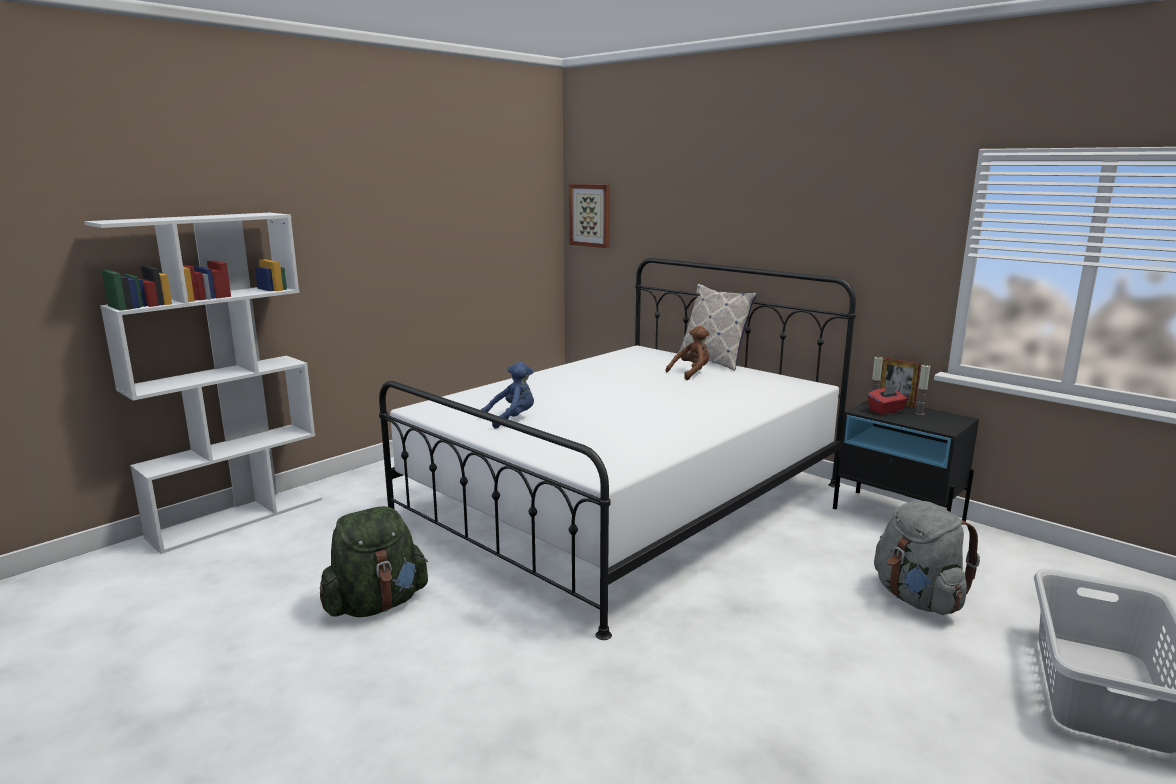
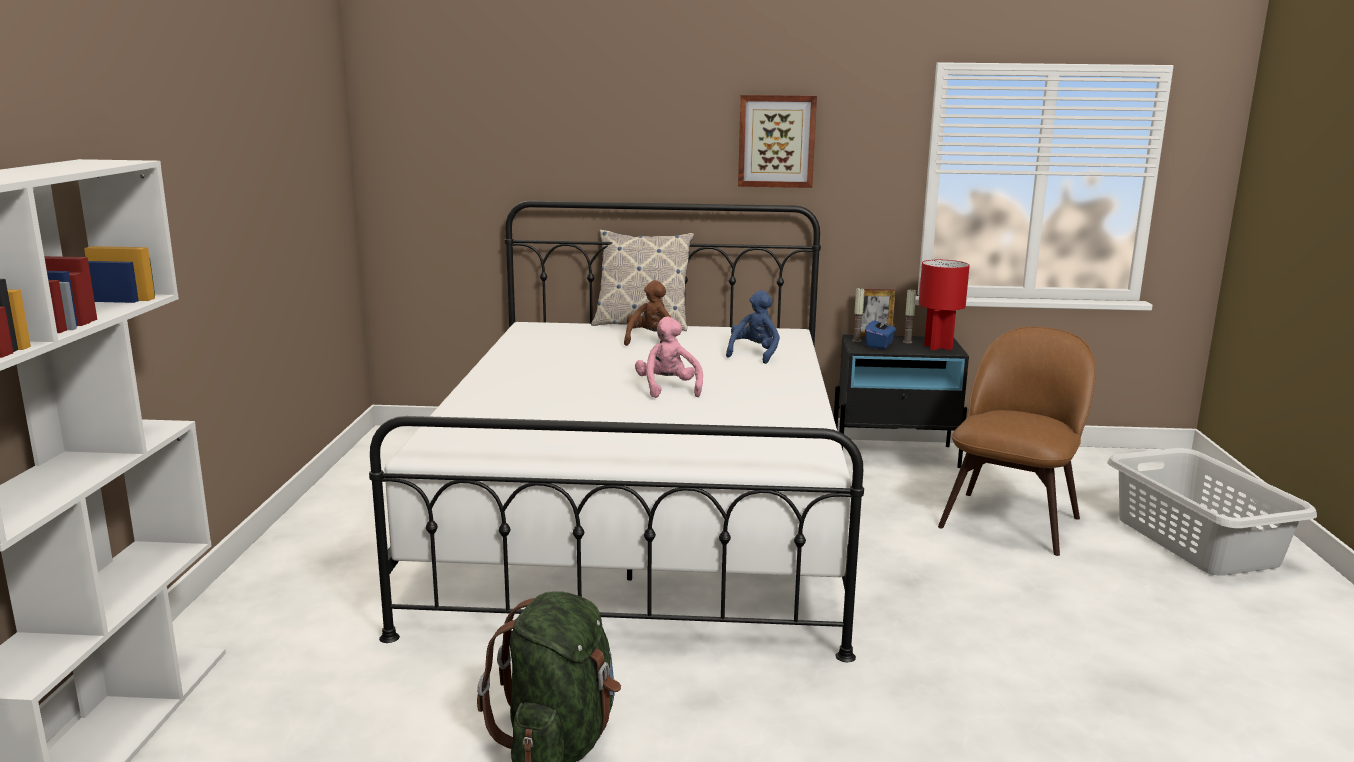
camera: 40 degrees left, 0 degrees up
blue plush toy [481,362,534,429] -> blue plush toy moved to [726,290,780,364]
picture [569,184,610,248] -> picture moved to [738,95,817,188]
red tissue box [868,386,908,415] -> blue tissue box [865,316,896,349]
grey backpack [874,501,980,615] -> brown chair [938,327,1096,556]
none -> pink plush toy [635,317,703,398]
none -> red table lamp [919,260,970,350]

